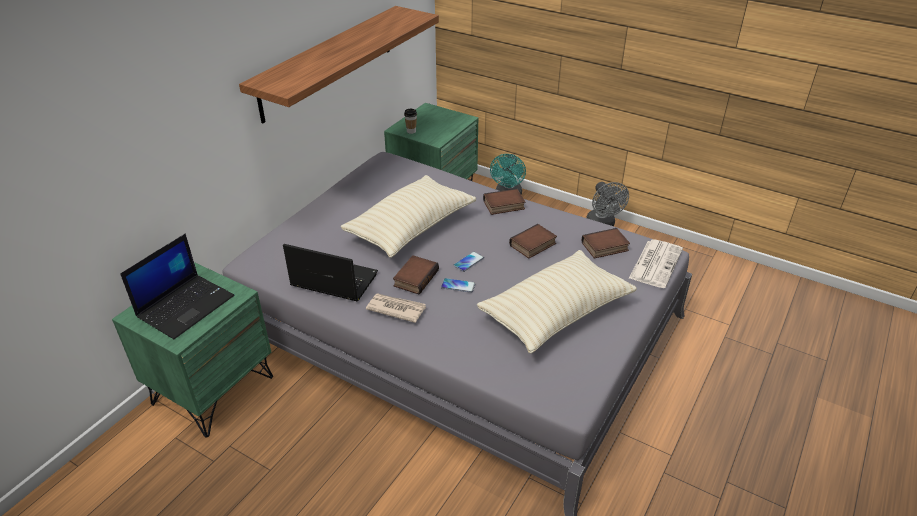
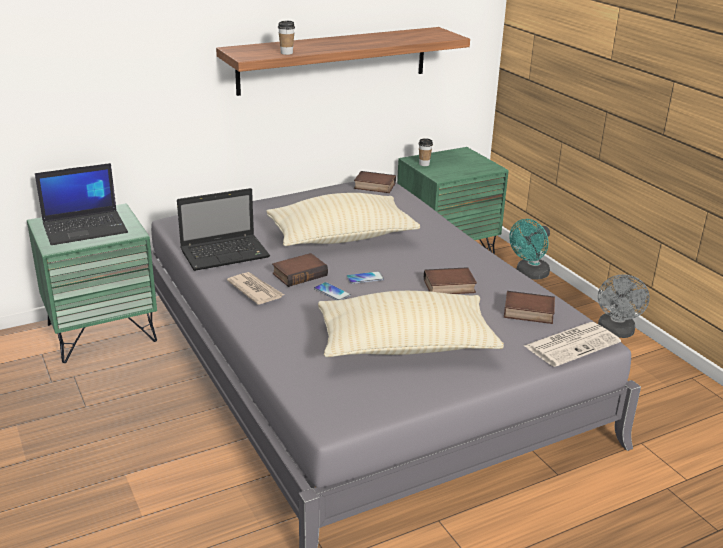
camera: 30 degrees right, 10 degrees down
laptop [283,244,378,301] -> laptop turned 105 degrees clockwise [177,188,270,271]
book [483,189,525,215] -> book moved to [354,171,396,193]
none -> cup [278,21,295,55]

